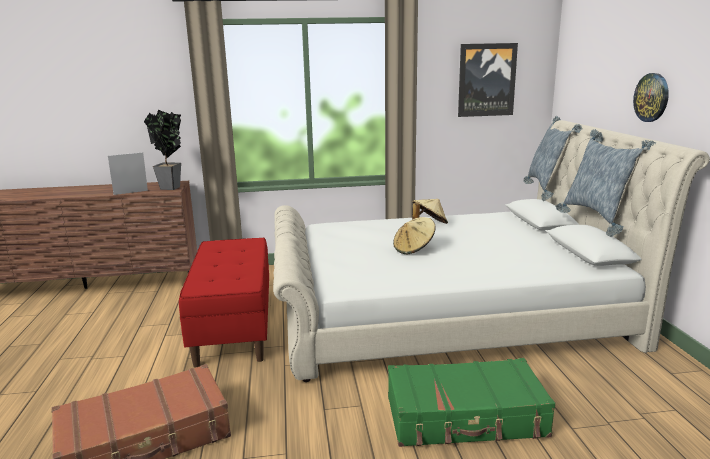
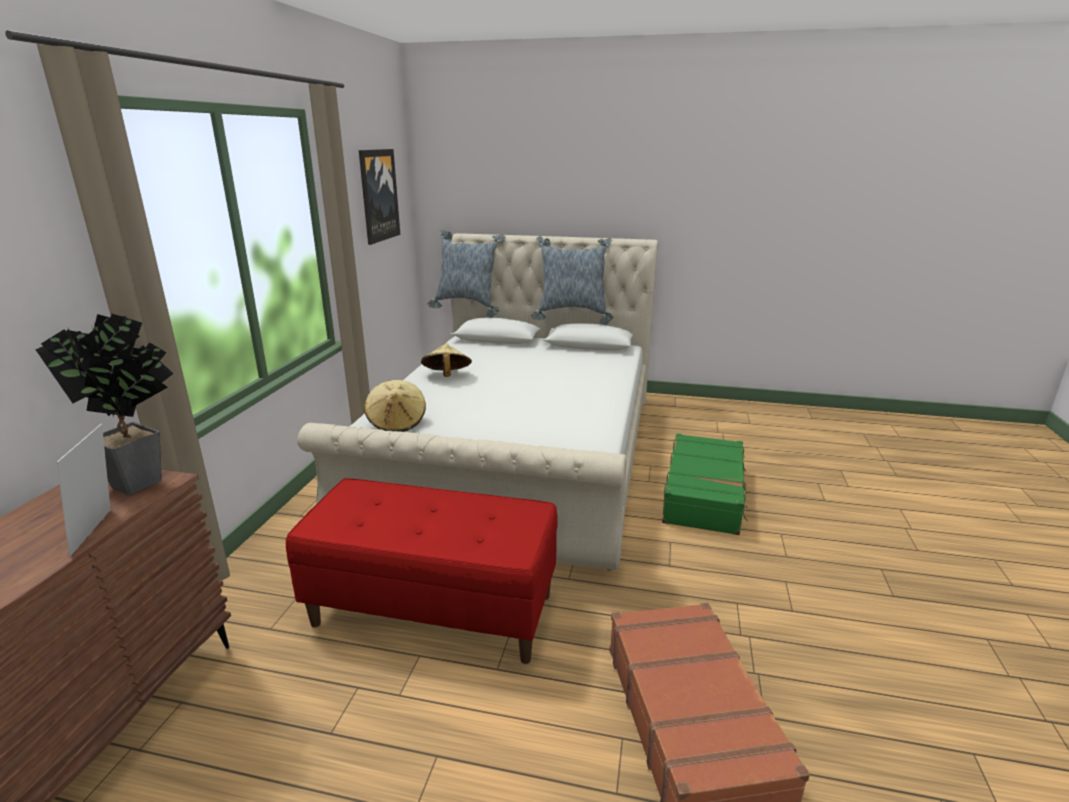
camera: 70 degrees left, 5 degrees up
beige hat [393,217,436,254] -> beige hat moved to [364,380,426,432]
wall clock [633,73,669,122] -> none

